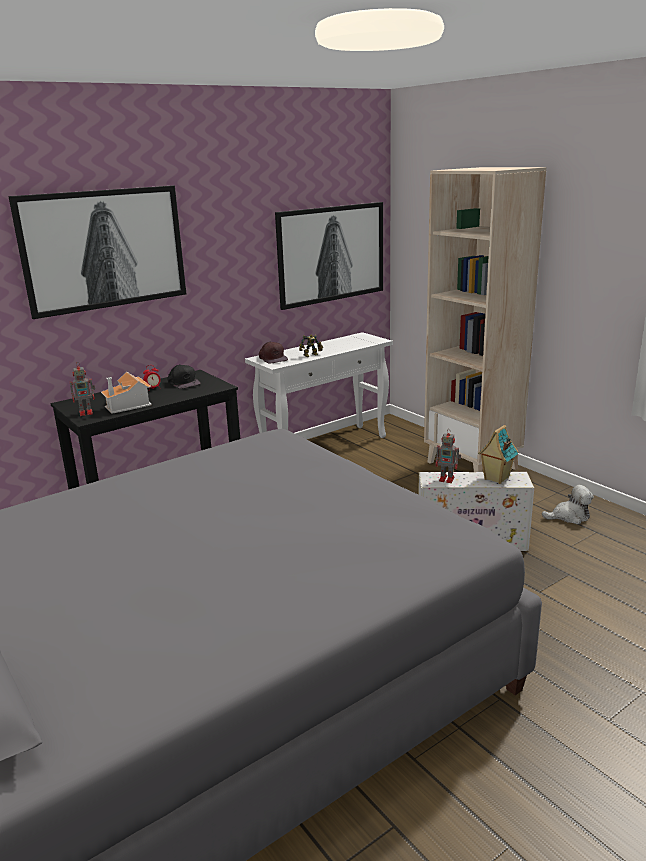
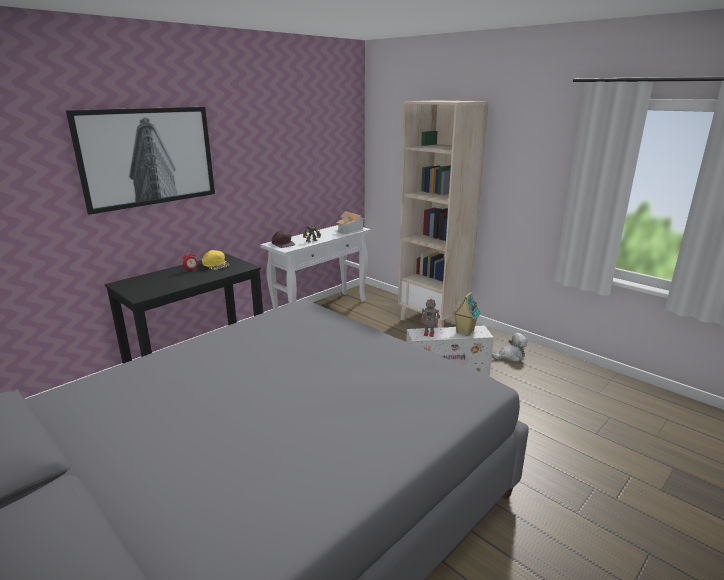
camera: 10 degrees left, 0 degrees up
toy robot [69,364,95,416] -> none
toy house [101,372,152,414] -> toy house moved to [336,211,365,234]
black cap [167,364,201,389] -> yellow cap [202,250,230,270]
picture [275,202,383,310] -> none

